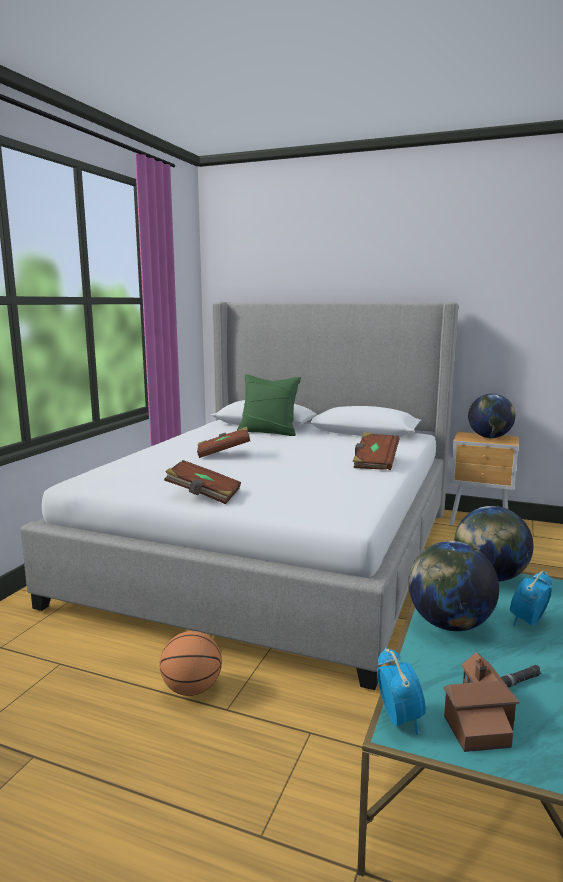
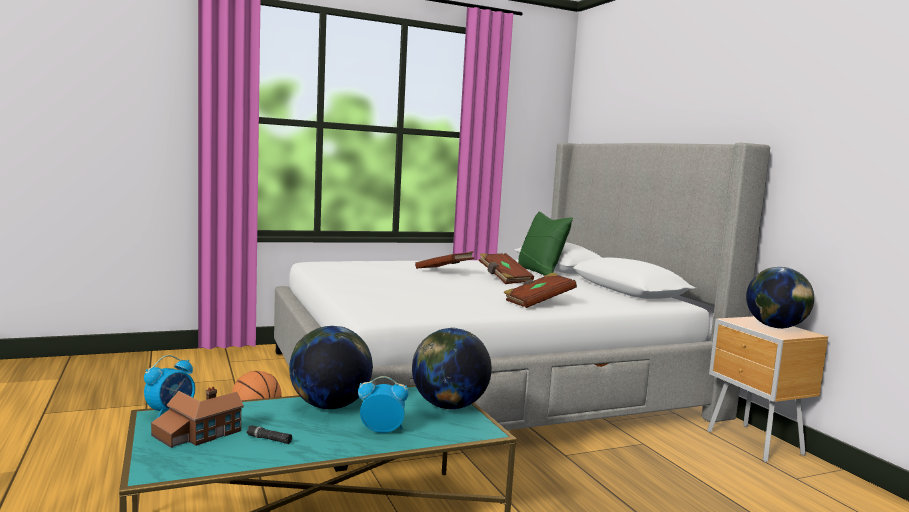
camera: 45 degrees right, 5 degrees down
brown book [164,460,241,504] -> brown book moved to [479,253,534,284]

